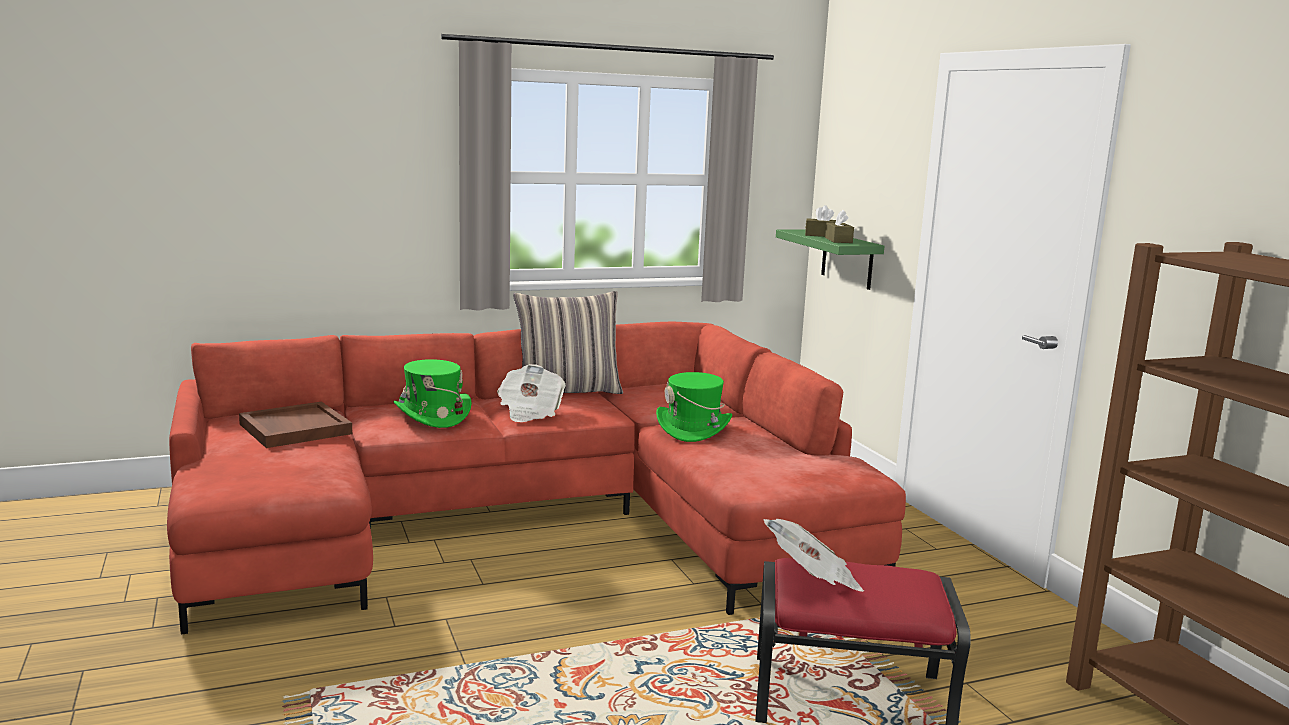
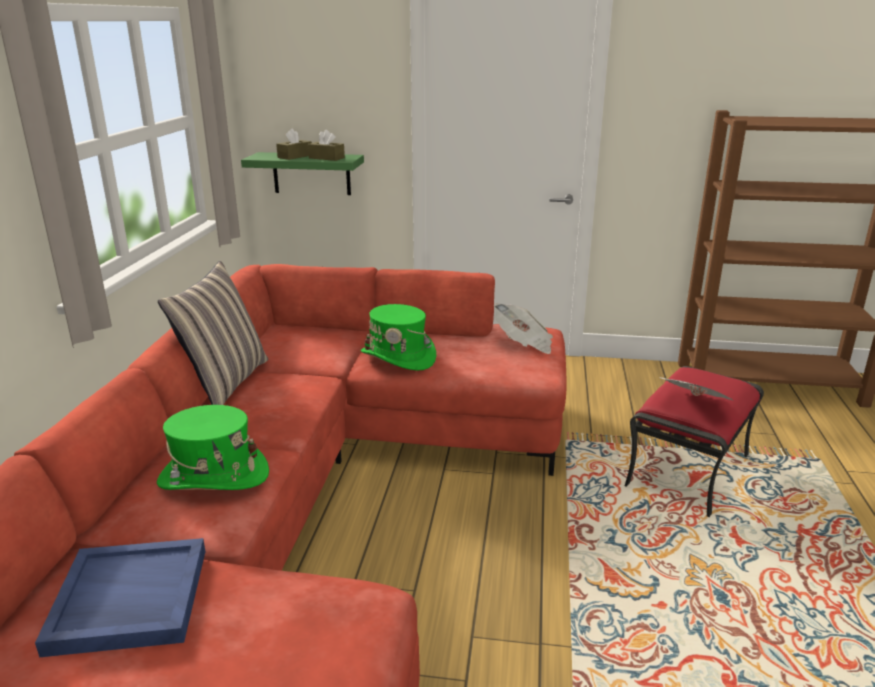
camera: 60 degrees left, 10 degrees up
brown tray [239,401,352,448] -> blue tray [35,538,206,657]
newspaper [497,364,566,422] -> newspaper moved to [494,303,553,354]

